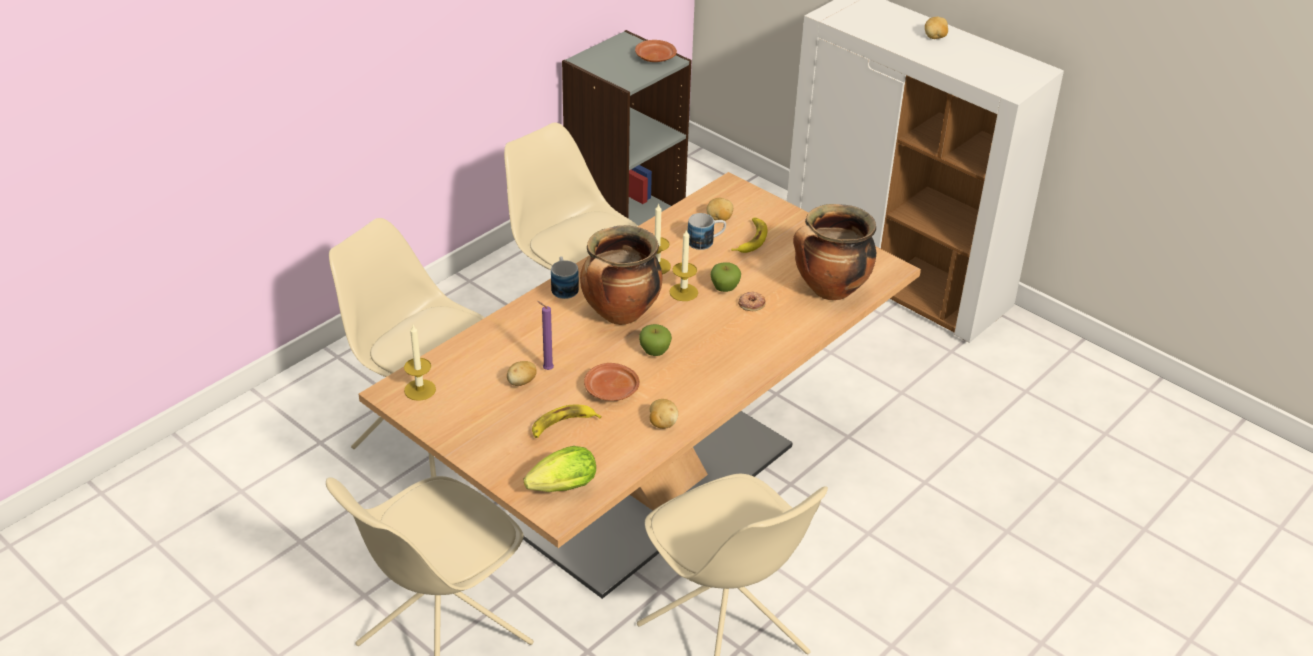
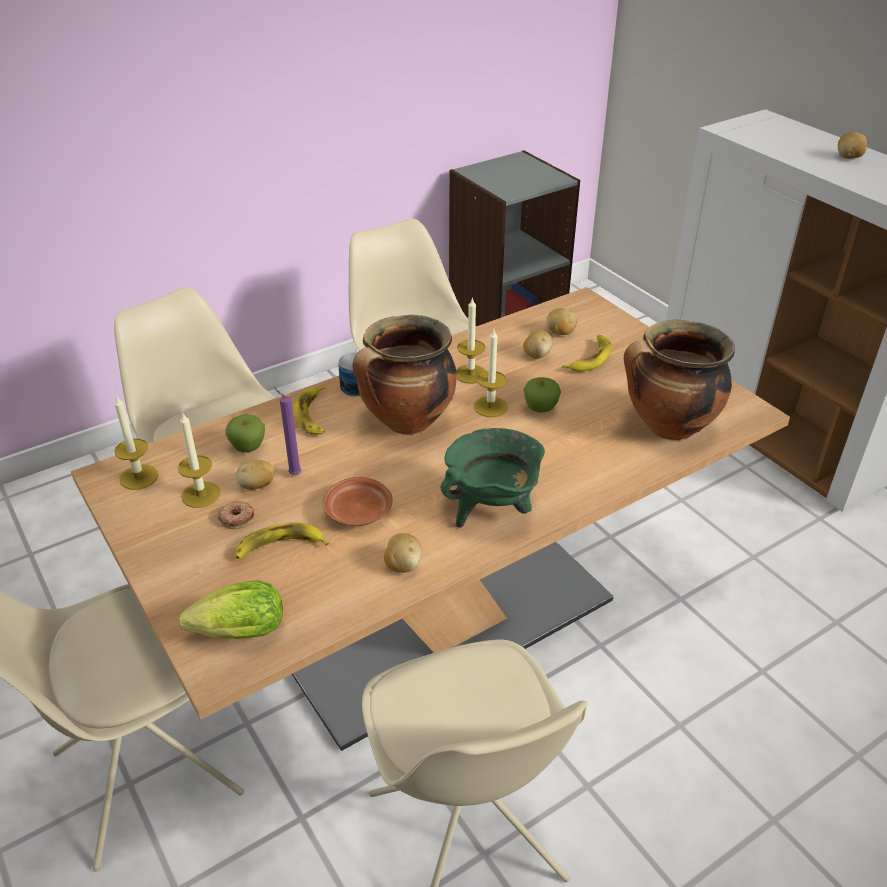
camera: 15 degrees right, 0 degrees up
brown plate [635,40,677,62] -> none
apple [639,324,672,356] -> apple moved to [226,415,265,453]
mug [688,213,726,250] -> potato [523,330,553,358]
donut [738,291,765,311] -> donut moved to [217,501,255,529]
none -> candle [178,412,221,508]
none -> banana [294,386,325,434]
none -> green cooking pot [441,428,545,528]

